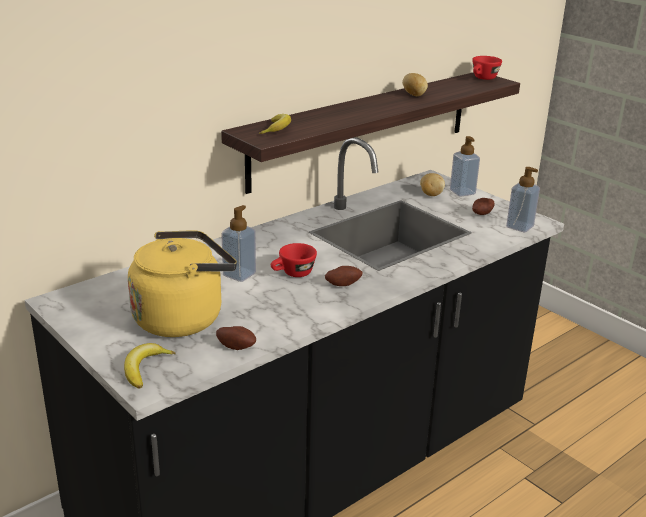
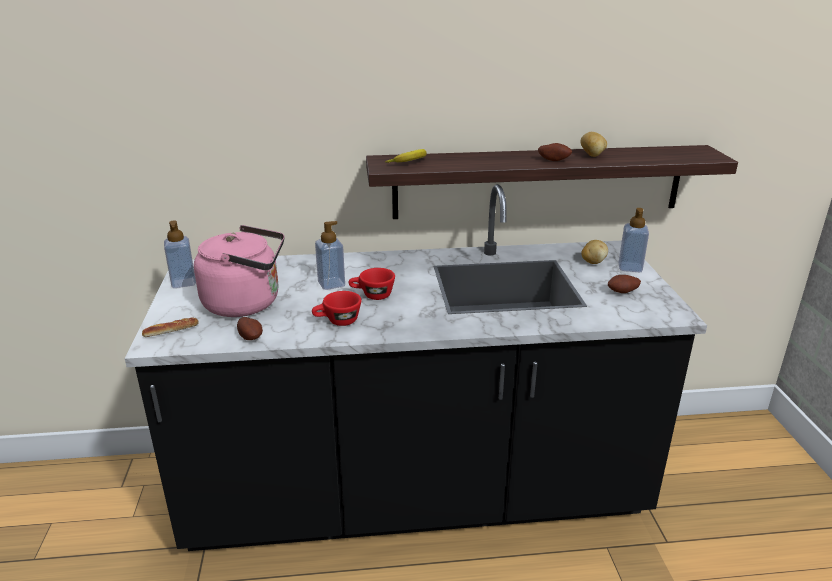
camera: 35 degrees right, 0 degrees up
banana [124,343,176,389] -> bread [142,318,199,337]
yellow kettle [128,230,237,337] -> pink kettle [194,225,284,317]
potato [325,266,362,286] -> potato moved to [538,143,572,161]
red cup [472,56,502,80] -> red cup moved to [312,291,361,326]
soap dispenser [506,167,540,232] -> soap dispenser moved to [164,220,196,288]

